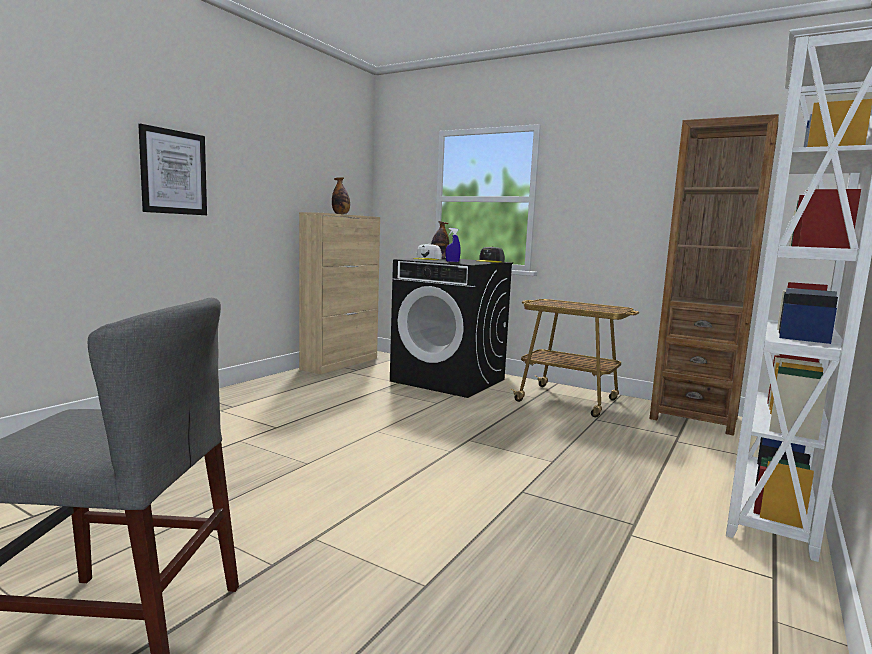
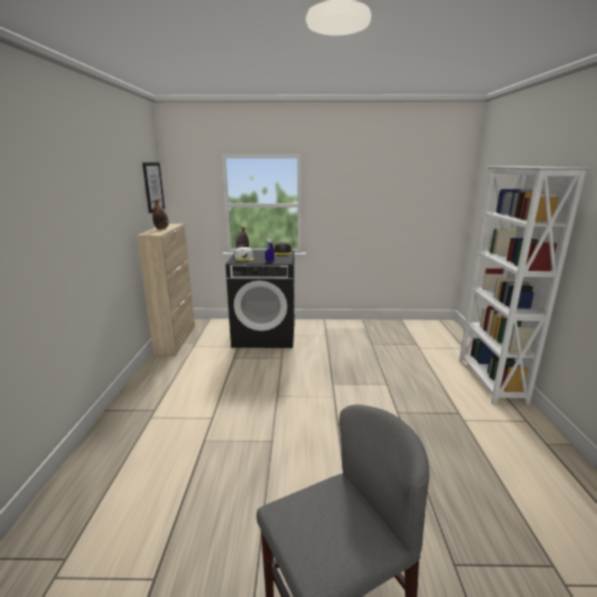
camera: 30 degrees left, 10 degrees up
picture [138,123,207,215] -> picture moved to [142,162,165,213]
cart [510,299,639,417] -> none
brown bookcase [649,114,779,436] -> none

